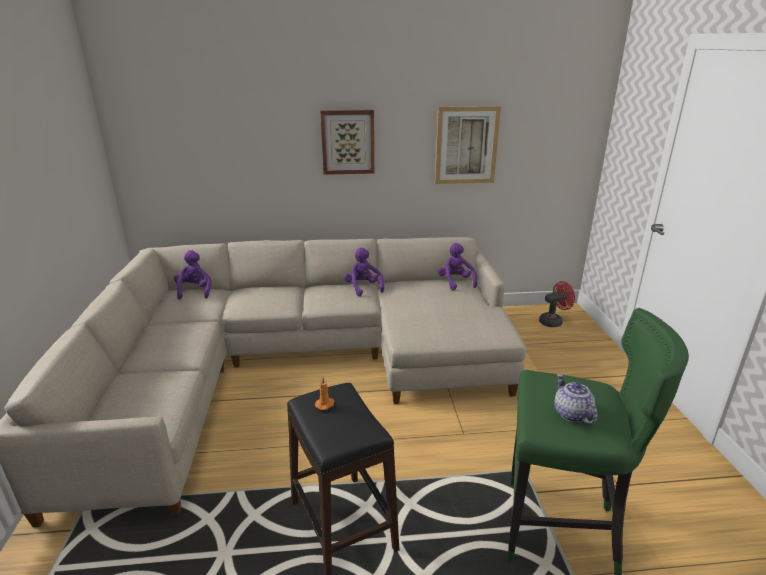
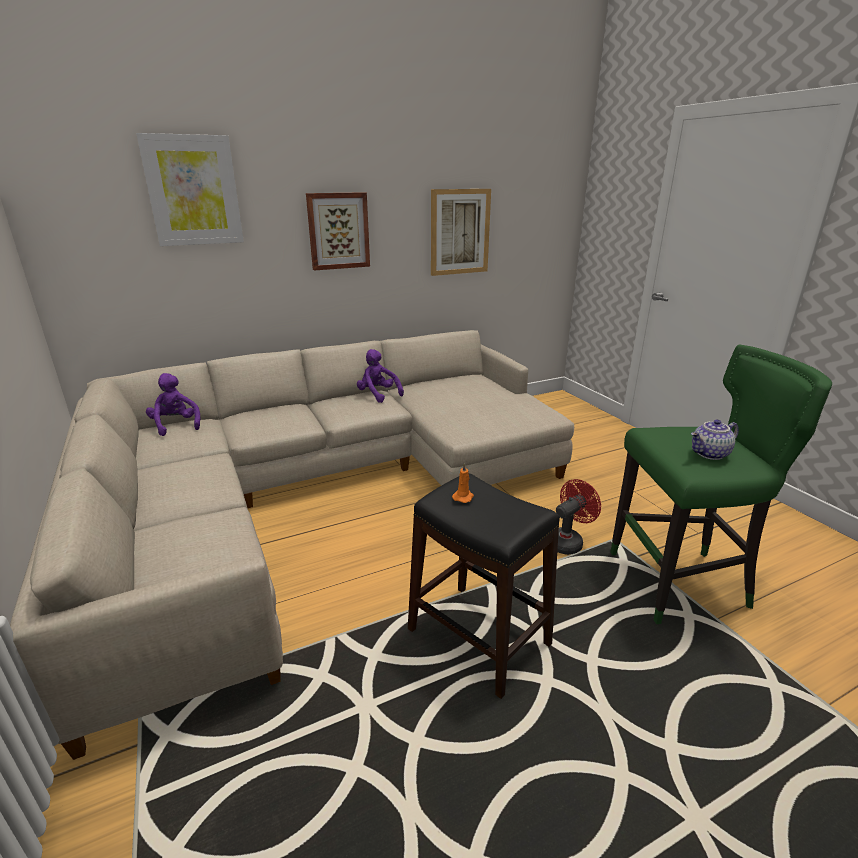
camera: 20 degrees left, 0 degrees up
purple plush toy [438,243,477,290] -> none
red fan [539,281,575,327] -> red fan moved to [556,479,601,555]
teapot [554,374,598,424] -> teapot turned 75 degrees counterclockwise [691,419,739,460]
none -> picture [136,133,244,246]

